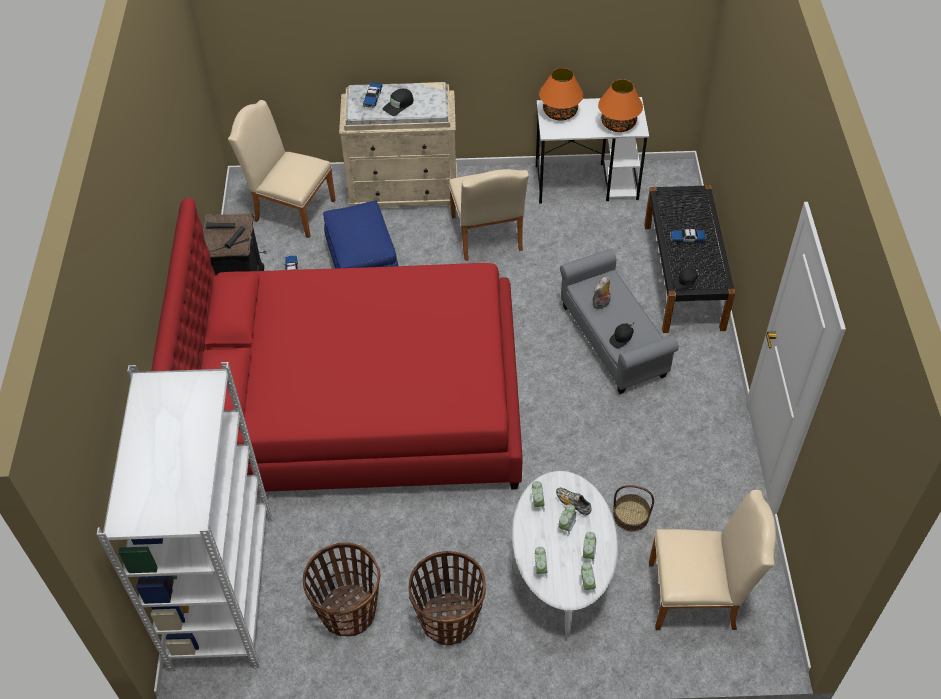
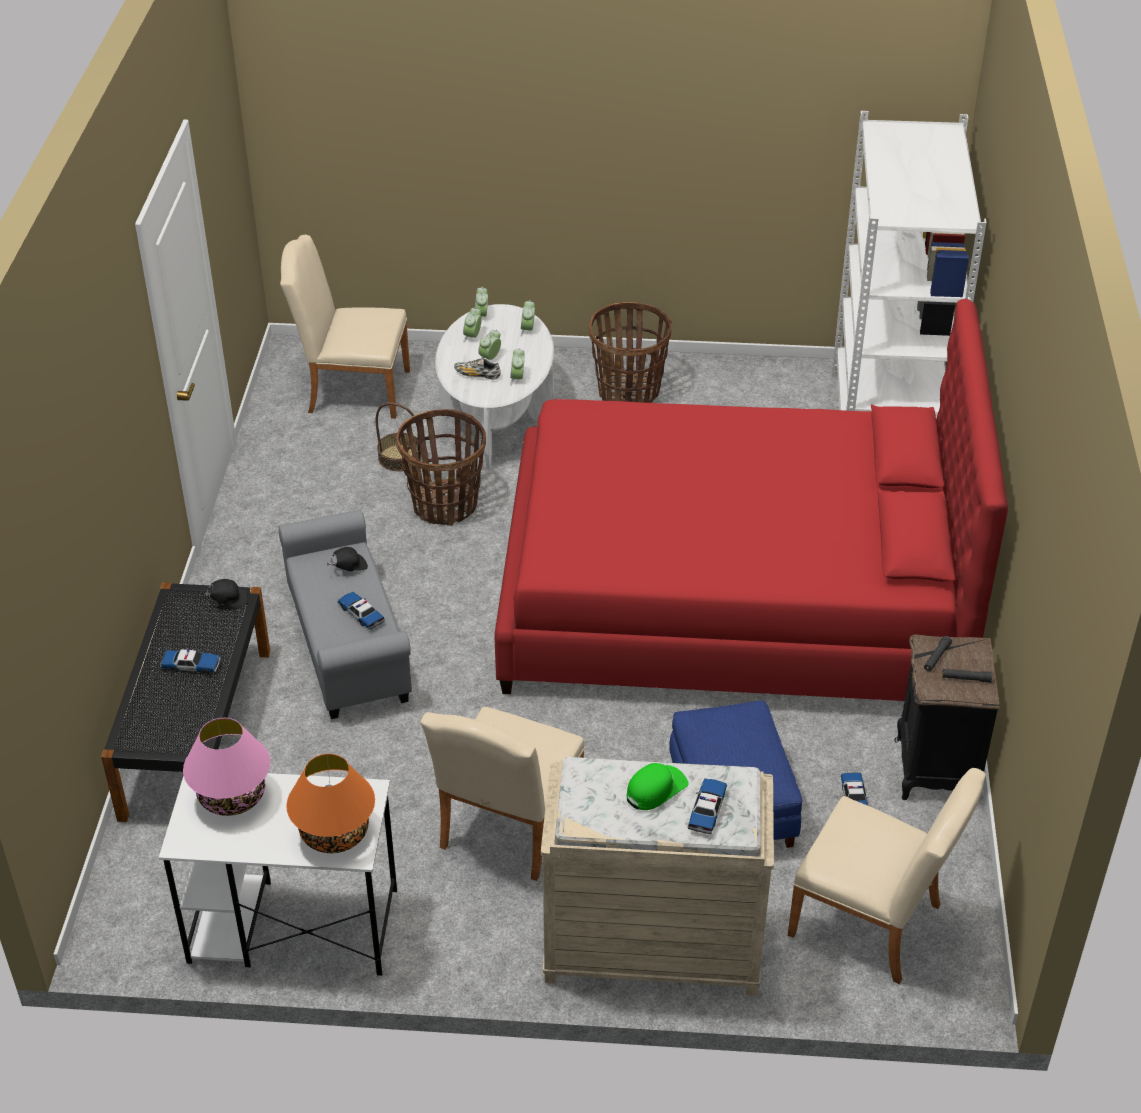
camera: 175 degrees left, 10 degrees down
basket [303,542,380,636] -> basket moved to [396,409,486,526]
black cap [383,89,414,116] -> green cap [627,763,689,810]
beige chair [449,169,529,261] -> beige chair turned 150 degrees counterclockwise [420,707,585,881]
shoe [556,488,592,516] -> shoe turned 150 degrees clockwise [454,358,501,380]
plush toy [592,276,611,310] -> toy car [337,592,385,630]
orange table lamp [598,79,643,132] -> pink table lamp [183,718,270,816]

